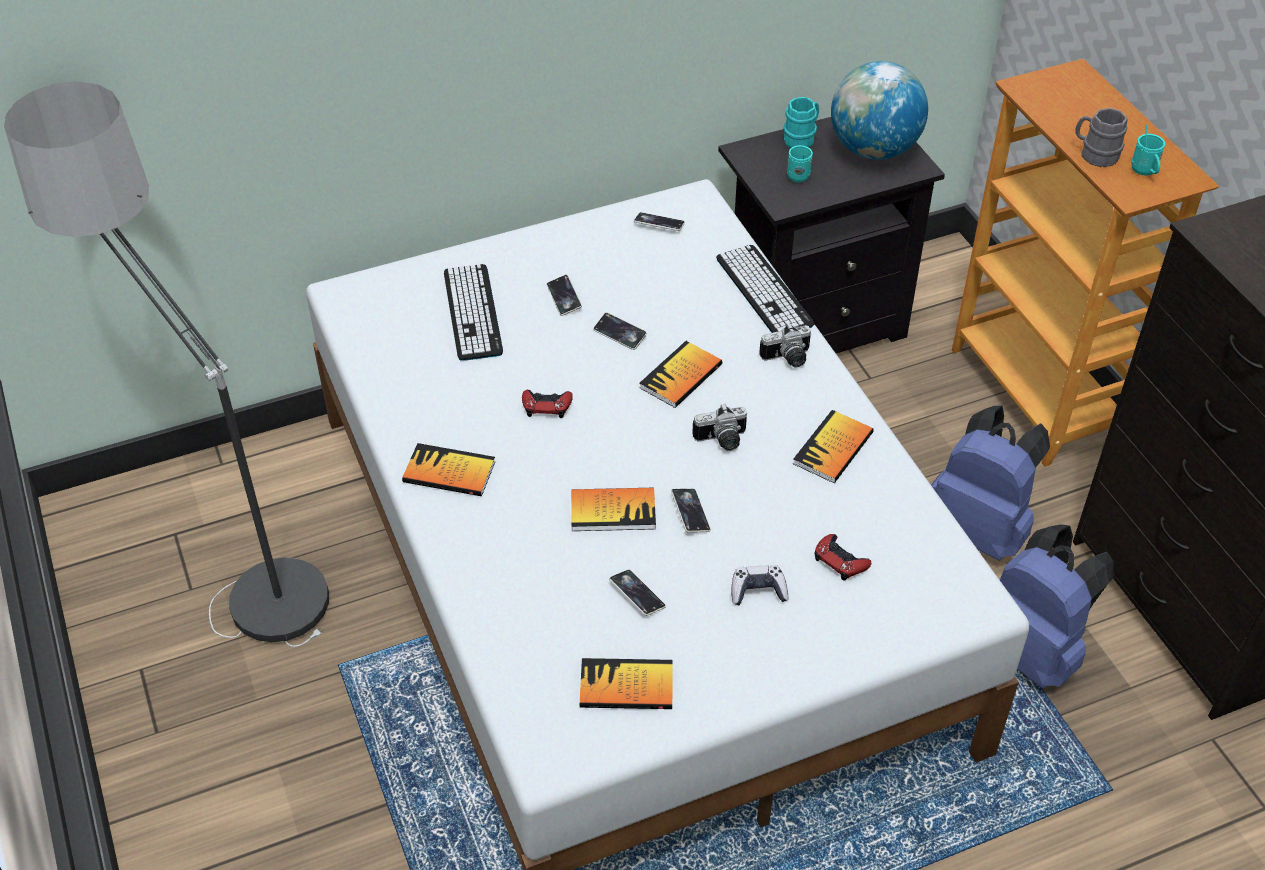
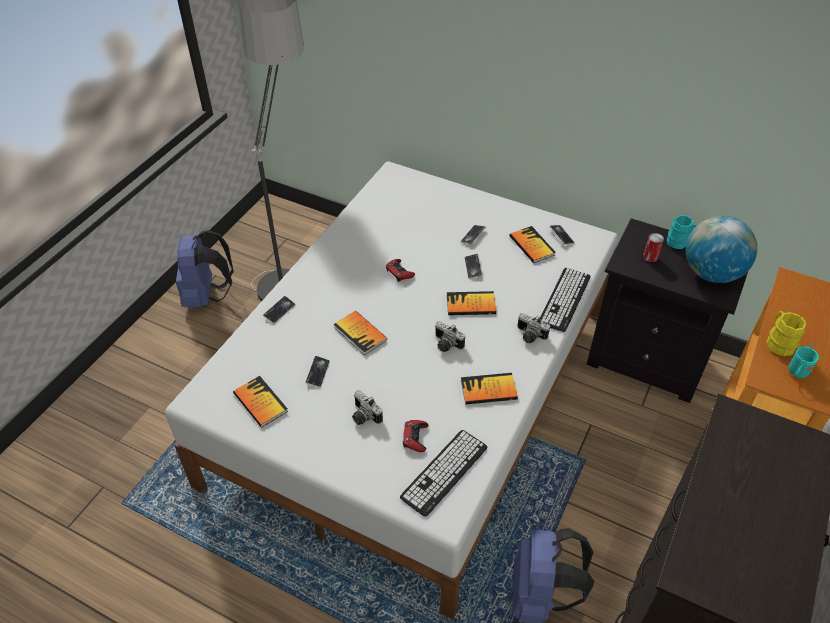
camera: 50 degrees right, 0 degrees up
book [402,443,495,496] -> book moved to [510,226,556,263]
keyboard [444,264,503,361] -> keyboard moved to [400,430,487,517]
phone [671,488,711,533] -> phone moved to [263,296,296,324]
game controller [732,565,788,605] -> camera [352,390,383,425]
turquoise mug [787,145,813,182] -> can [643,233,664,262]
blue backpack [931,405,1050,561] -> blue backpack moved to [176,230,234,307]
grey mug [1075,108,1128,167] -> yellow mug [766,311,806,356]

